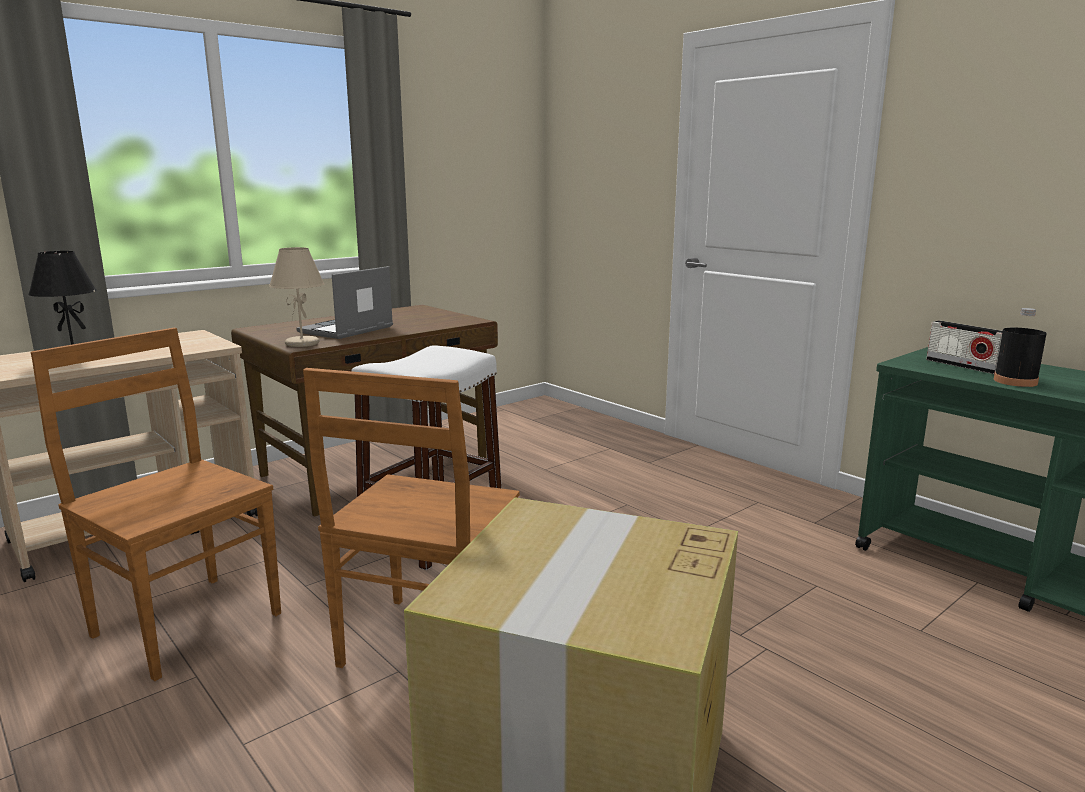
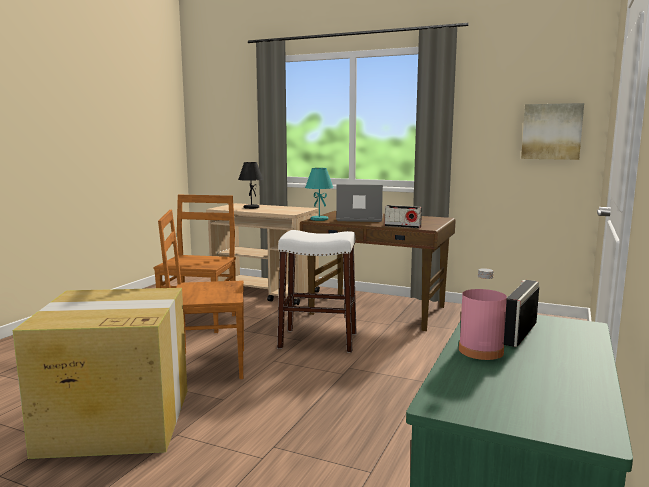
camera: 65 degrees right, 5 degrees down
beige table lamp [269,247,325,347] -> turquoise table lamp [305,168,334,221]
black bottle [994,308,1047,387] -> pink bottle [459,268,507,360]
none -> radio [384,205,422,228]
none -> picture [521,103,584,160]

